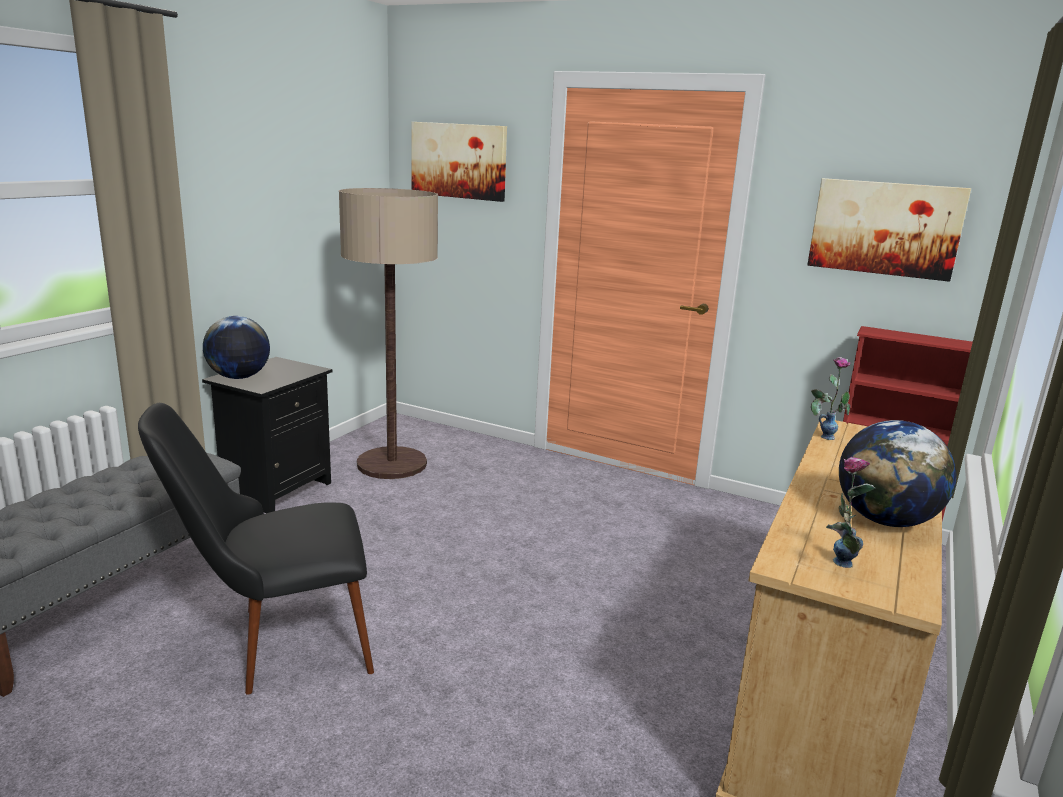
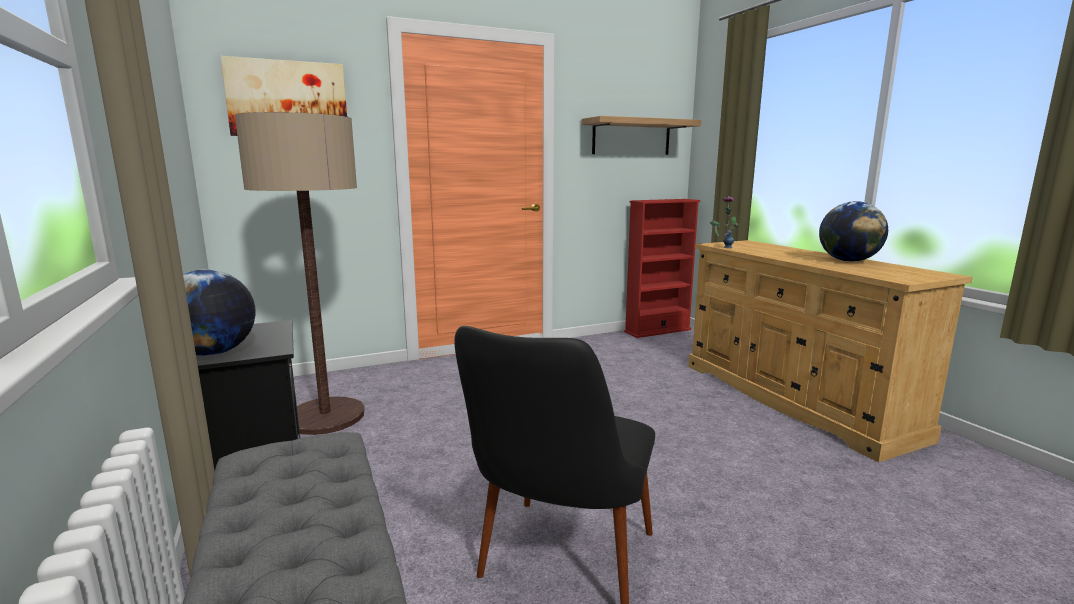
camera: 50 degrees left, 5 degrees down
picture [807,178,971,282] -> shelf [582,116,701,155]
vase [826,457,875,568] -> none

